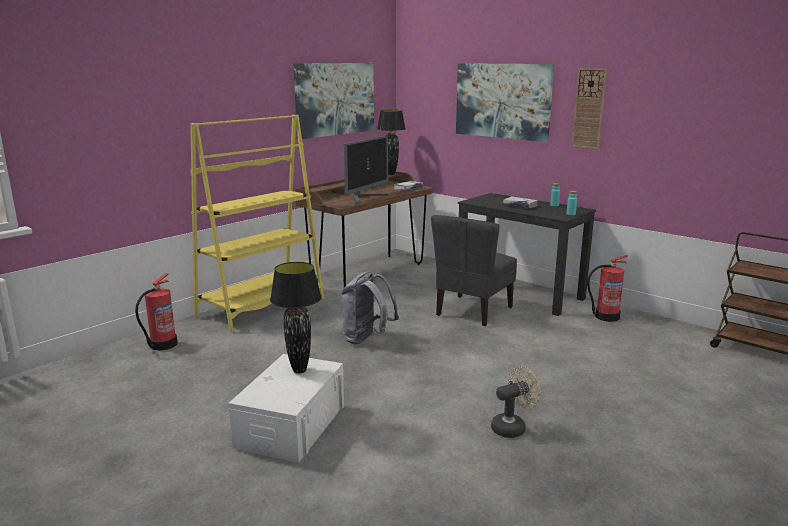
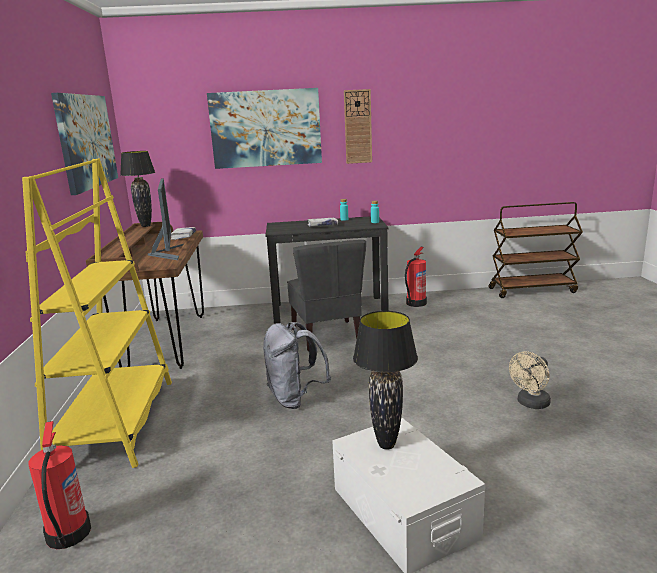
camera: 45 degrees left, 0 degrees up
beige fan [491,366,541,438] -> beige fan turned 150 degrees counterclockwise [509,351,551,409]

